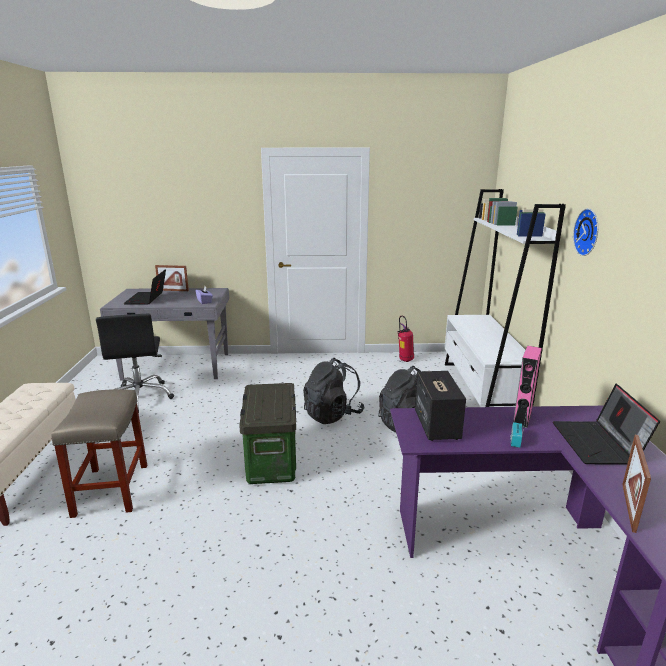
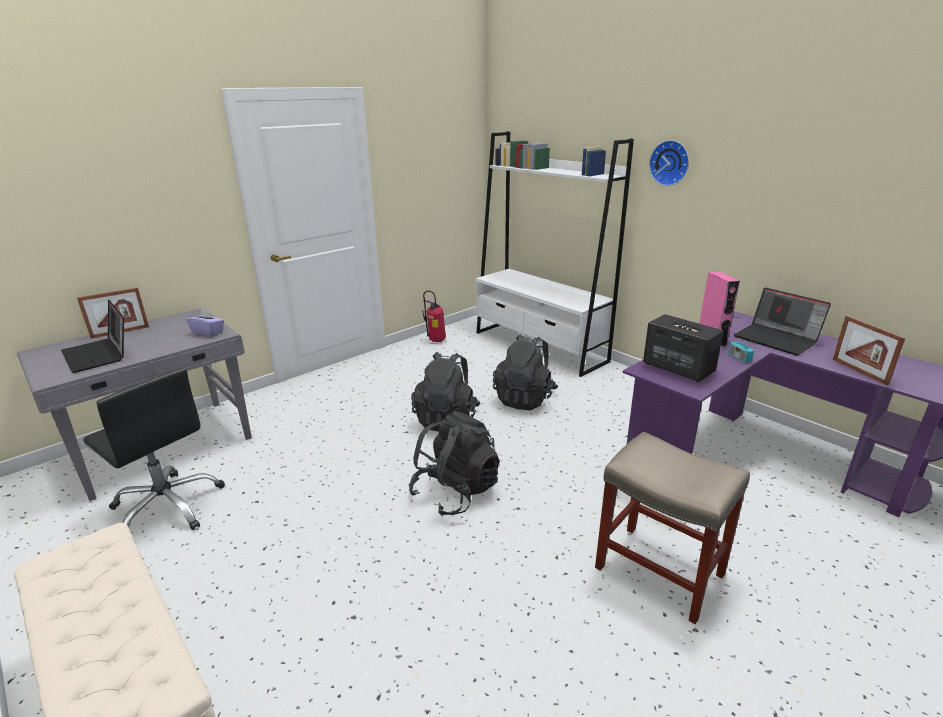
camera: 40 degrees left, 5 degrees up
beige stool [51,389,147,518] -> beige stool moved to [595,431,750,624]
storage box [239,383,296,484] -> black backpack [409,411,500,516]

